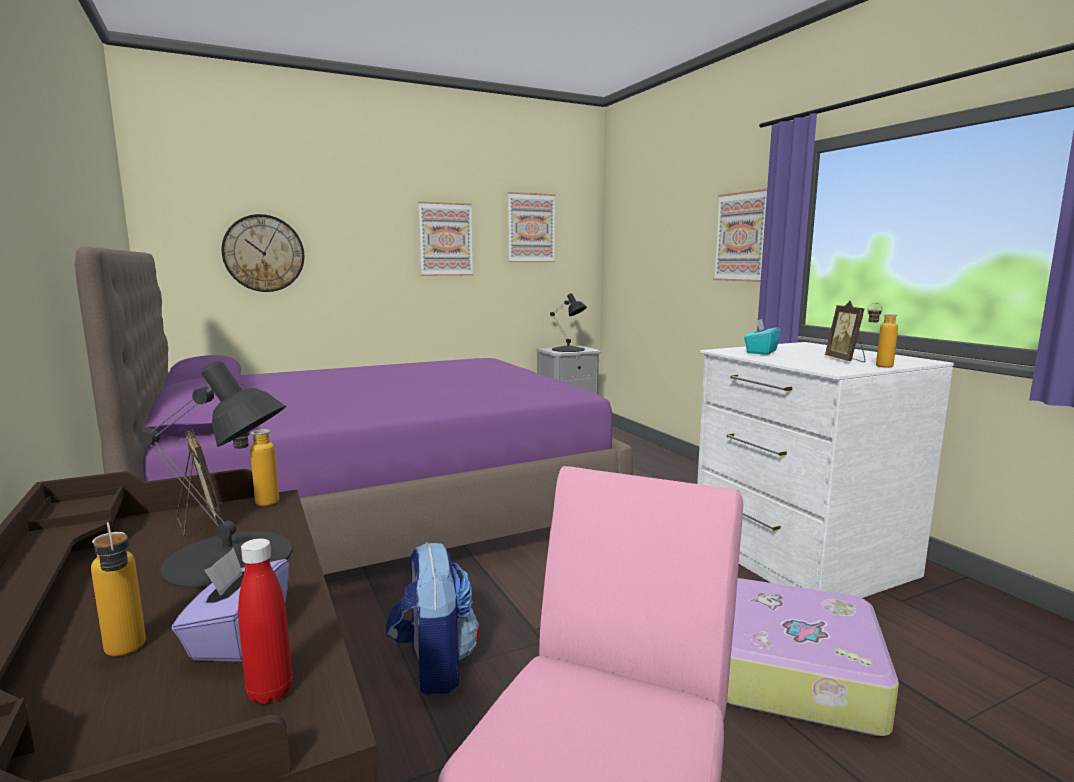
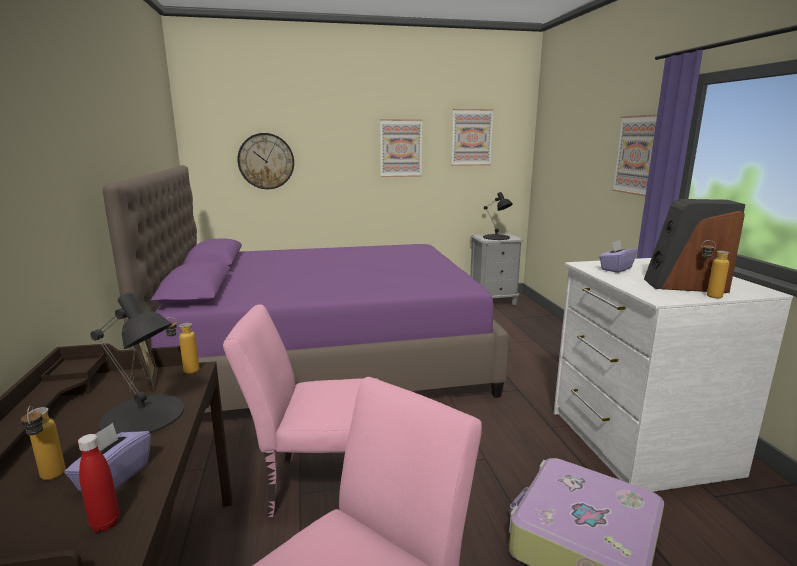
camera: 15 degrees right, 5 degrees up
backpack [386,542,479,694] -> pink chair [223,304,379,518]
turquoise tissue box [744,319,781,355] -> purple tissue box [599,240,637,273]
picture frame [825,301,865,362] -> speaker [644,199,745,293]

